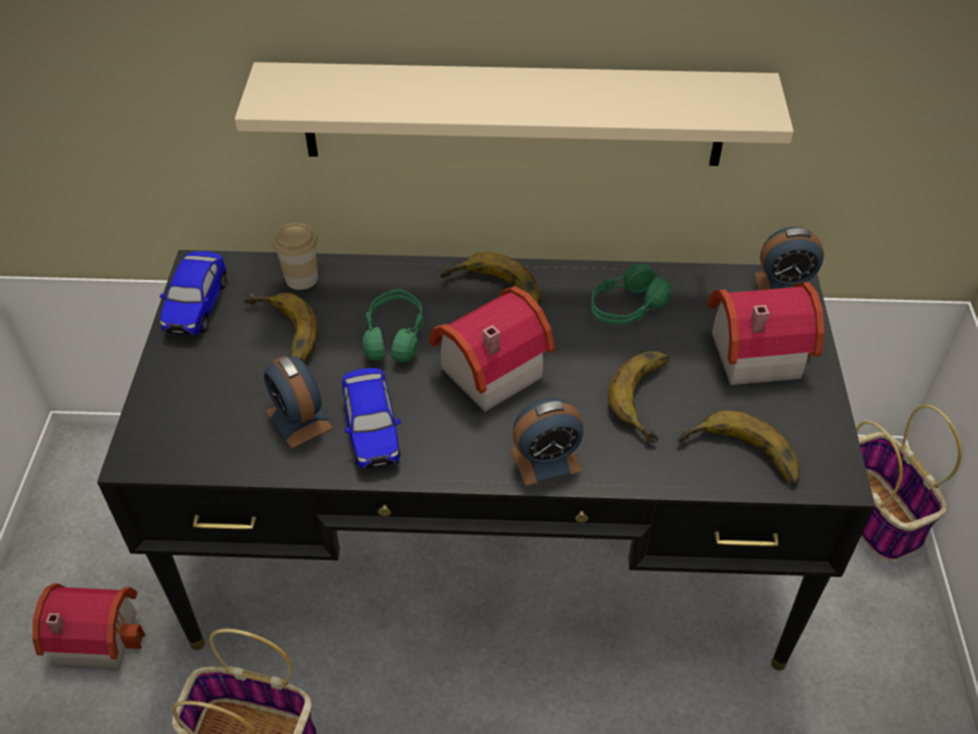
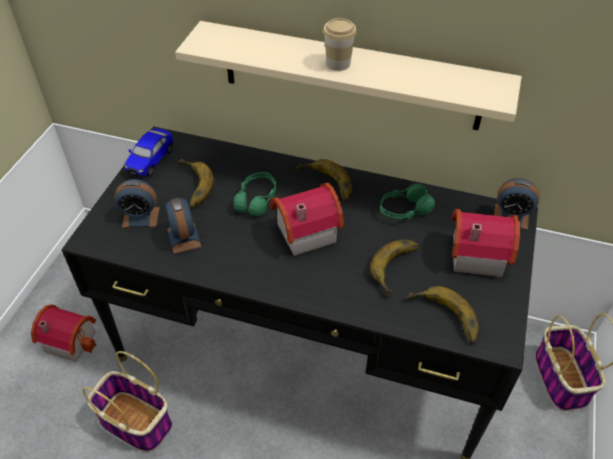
camera: 15 degrees right, 0 degrees up
cup [273,223,318,290] -> cup moved to [323,18,357,71]
toy car [342,368,401,468] -> none
alarm clock [511,398,584,486] -> alarm clock moved to [114,179,160,228]

